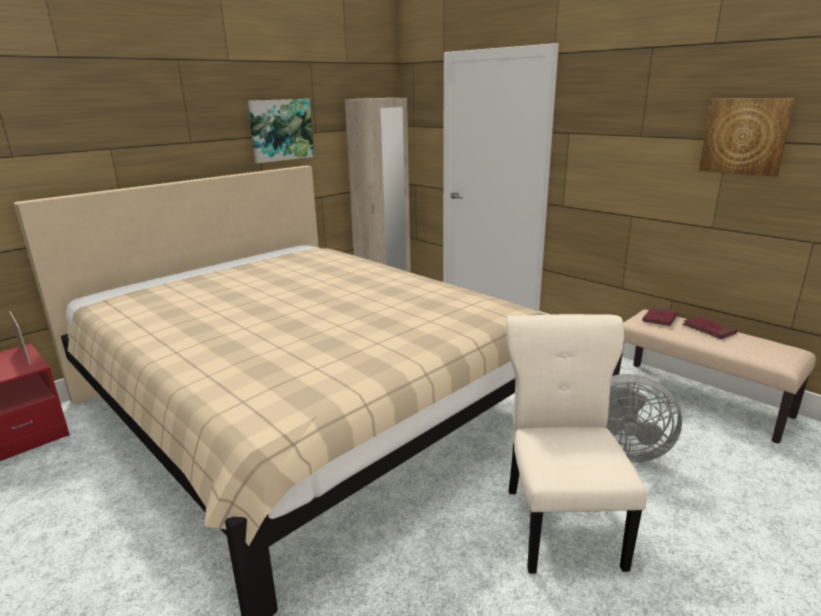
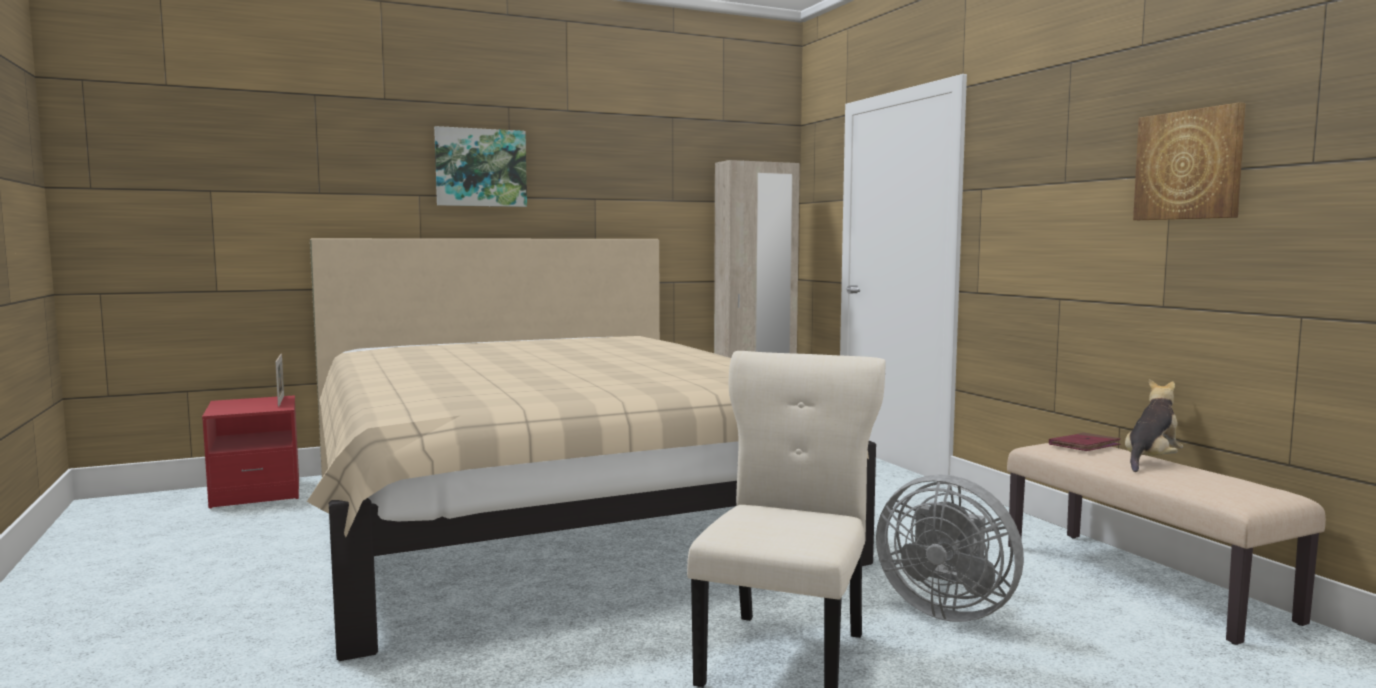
camera: 20 degrees right, 15 degrees down
picture [248,99,314,163] -> picture moved to [434,126,527,207]
red book [683,316,737,339] -> plush toy [1125,379,1183,472]

